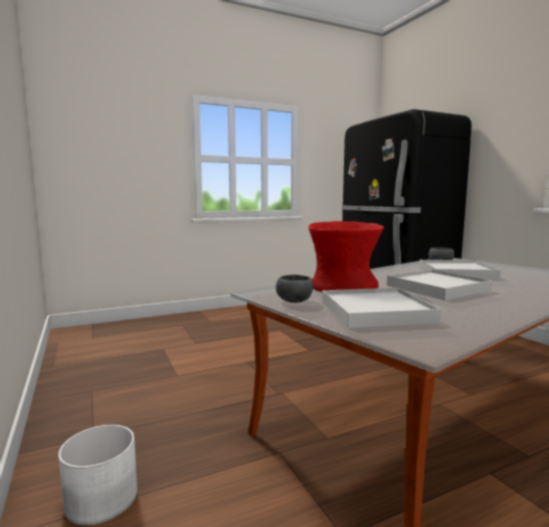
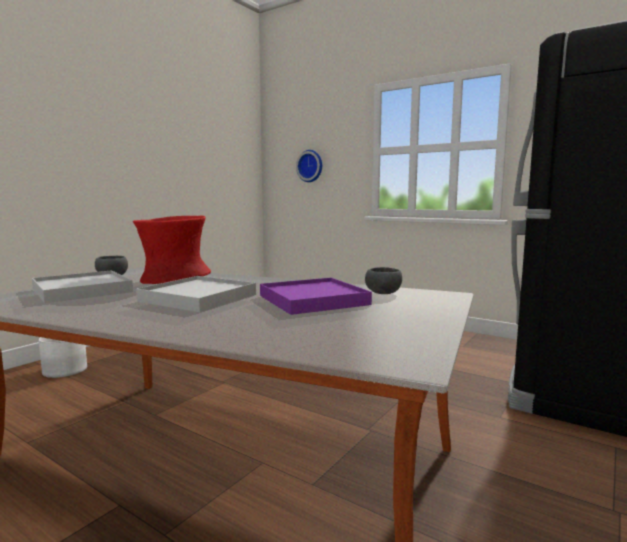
camera: 60 degrees right, 0 degrees up
white tray [419,260,501,280] -> purple tray [260,278,372,315]
none -> wall clock [296,150,322,182]

